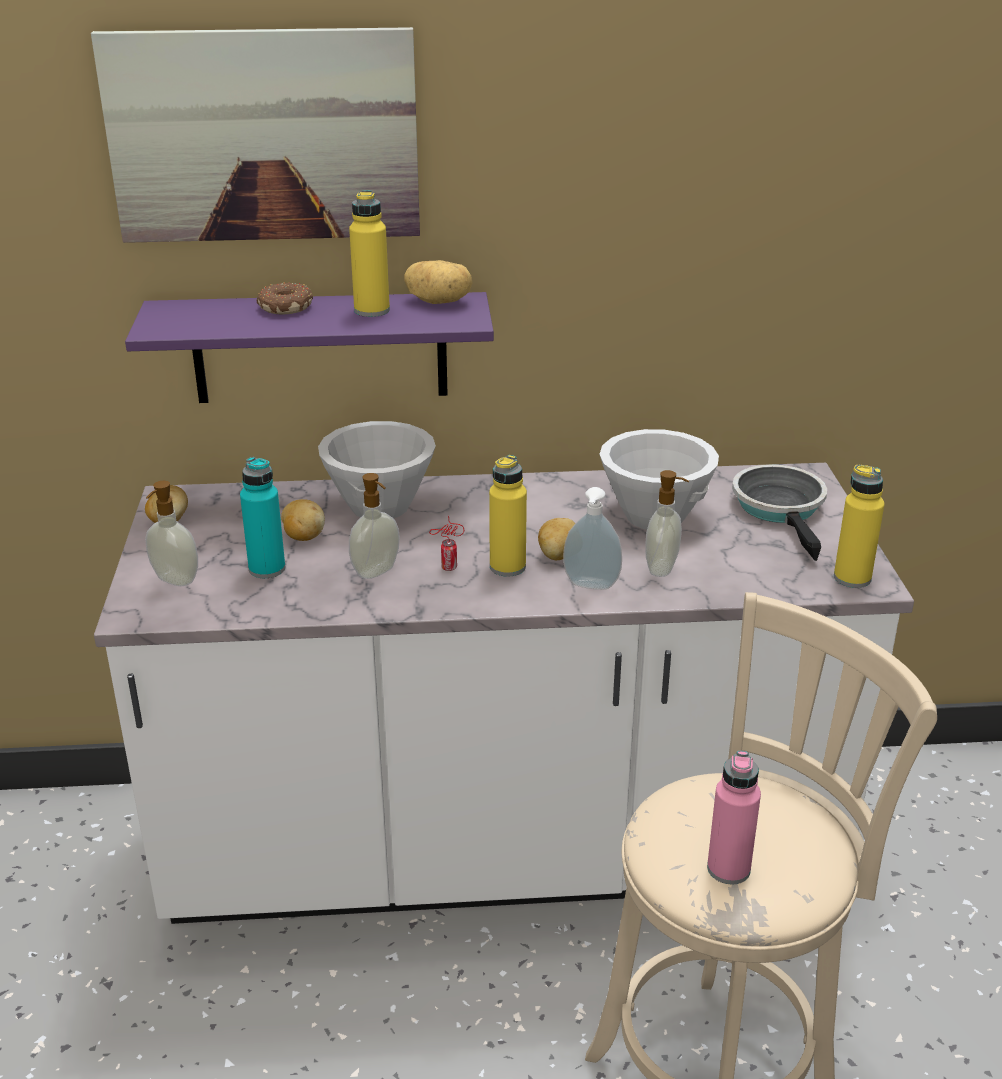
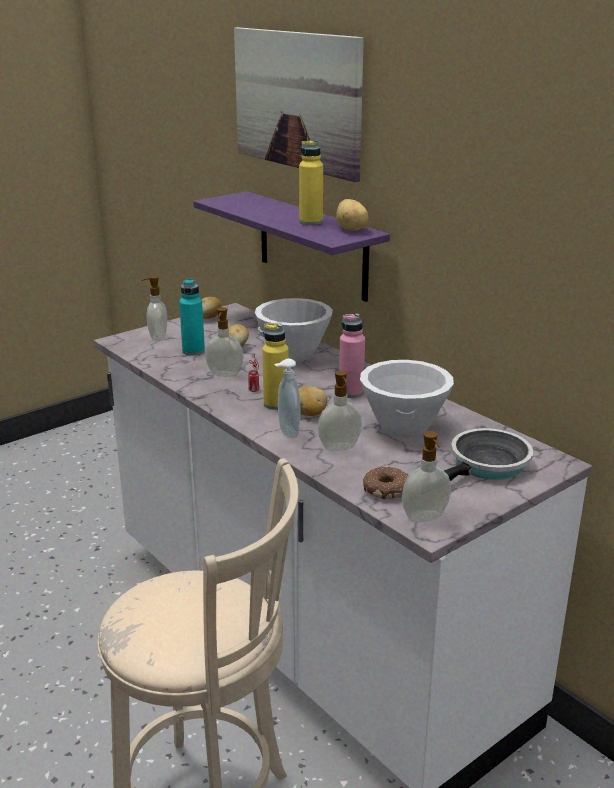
camera: 55 degrees right, 5 degrees down
donut [256,282,313,315] -> donut moved to [363,466,408,499]
pink bottle [707,751,761,884] -> pink bottle moved to [339,313,365,398]
yellow bottle [834,465,885,588] -> soap dispenser [402,431,451,523]

